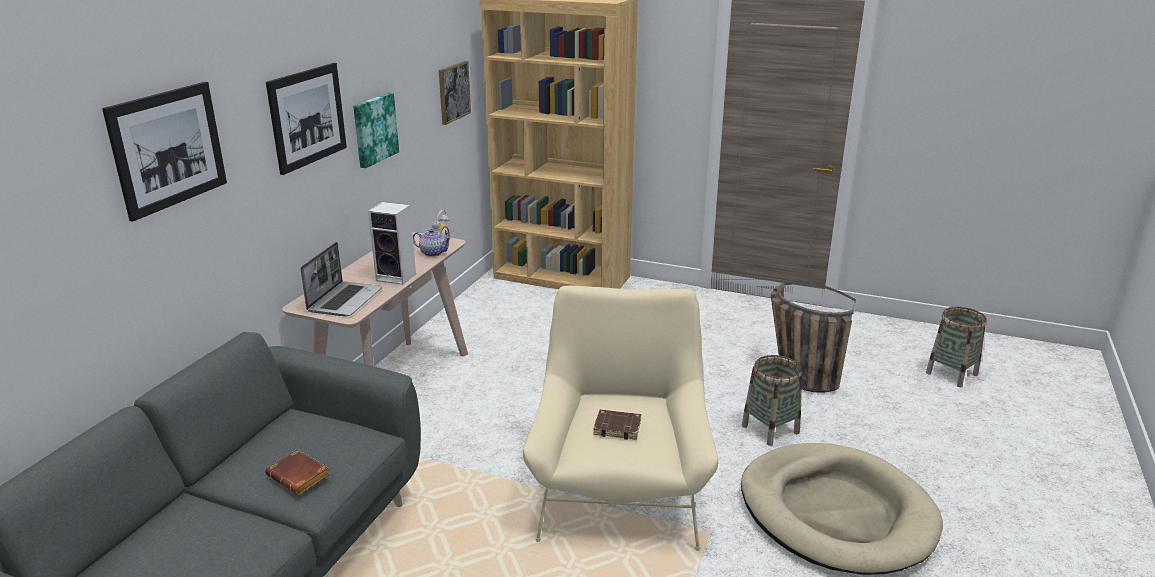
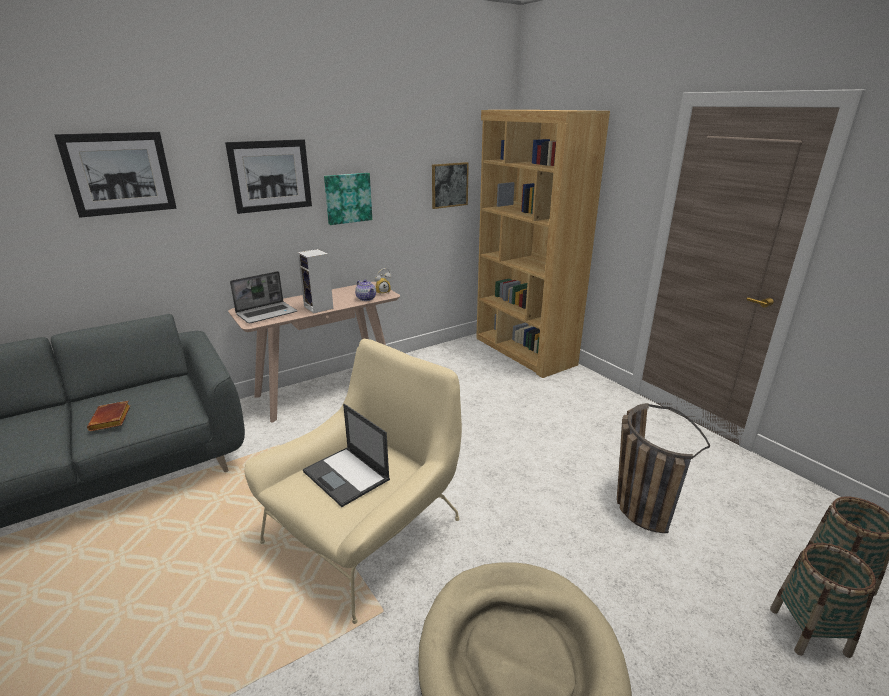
camera: 35 degrees right, 0 degrees up
brown book [593,410,641,440] -> laptop [303,404,390,507]
basket [742,355,802,446] -> basket moved to [770,543,876,658]

